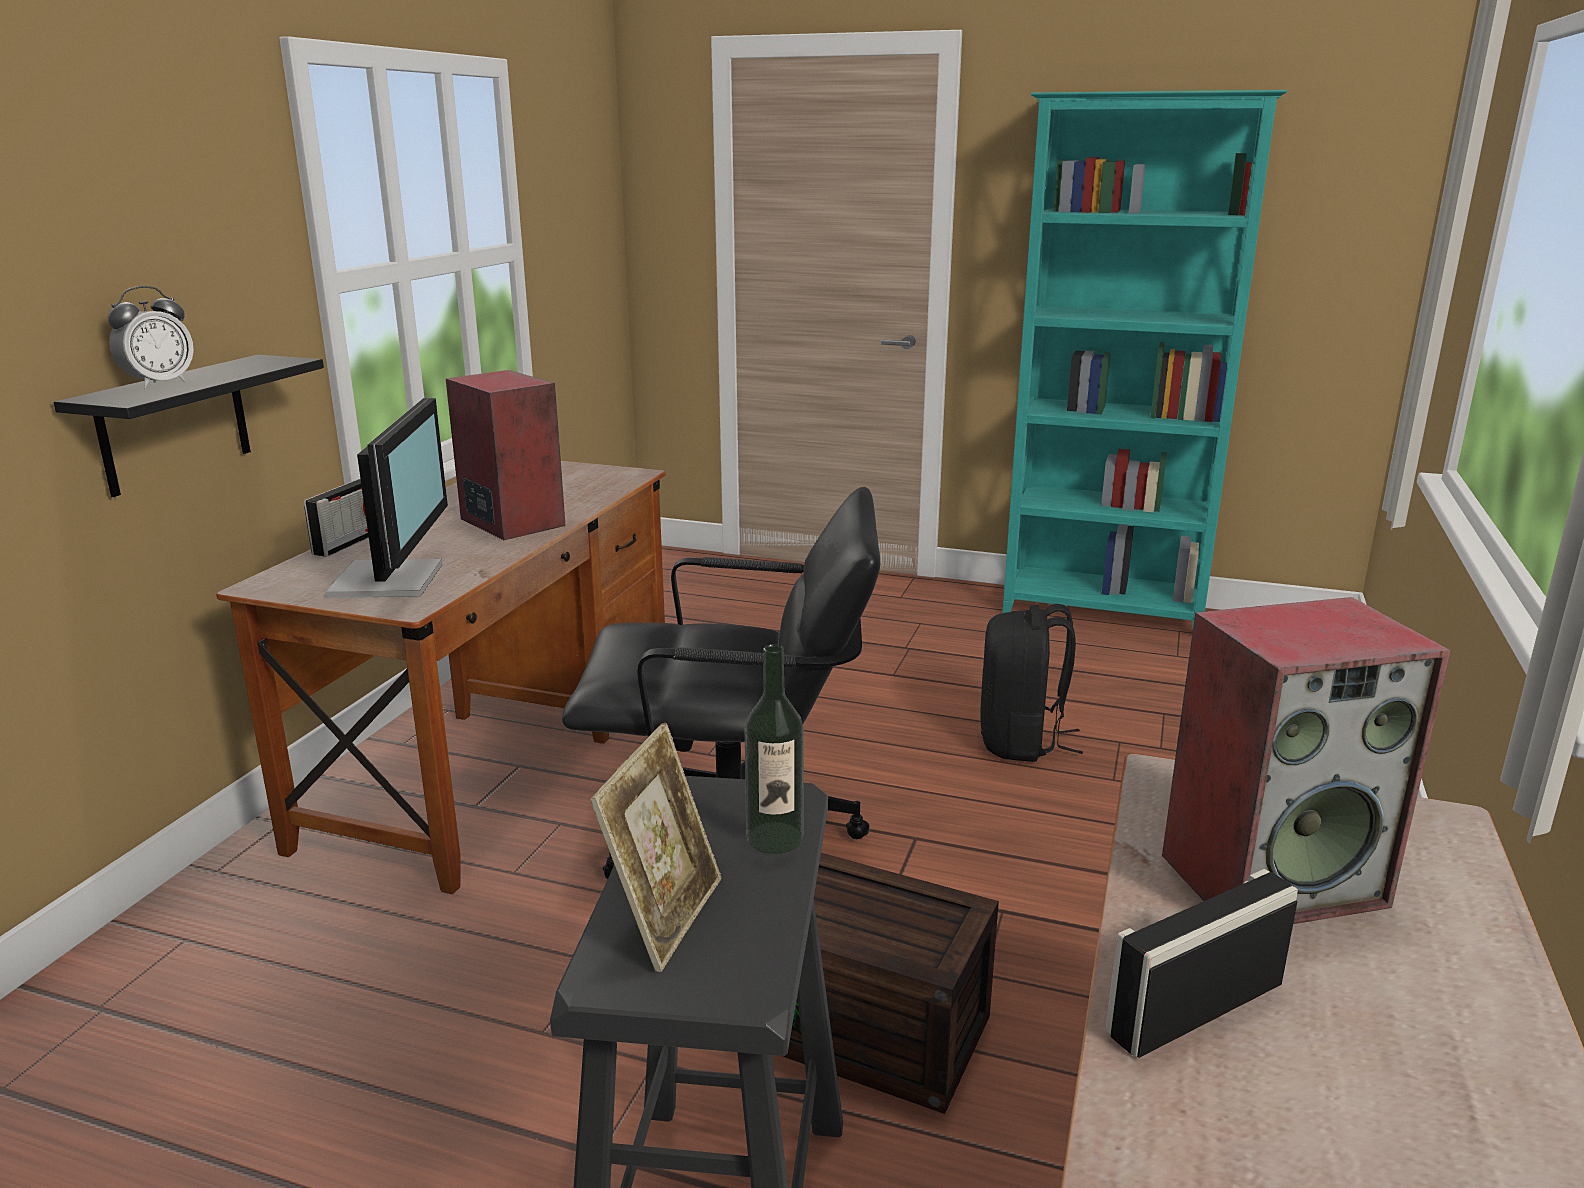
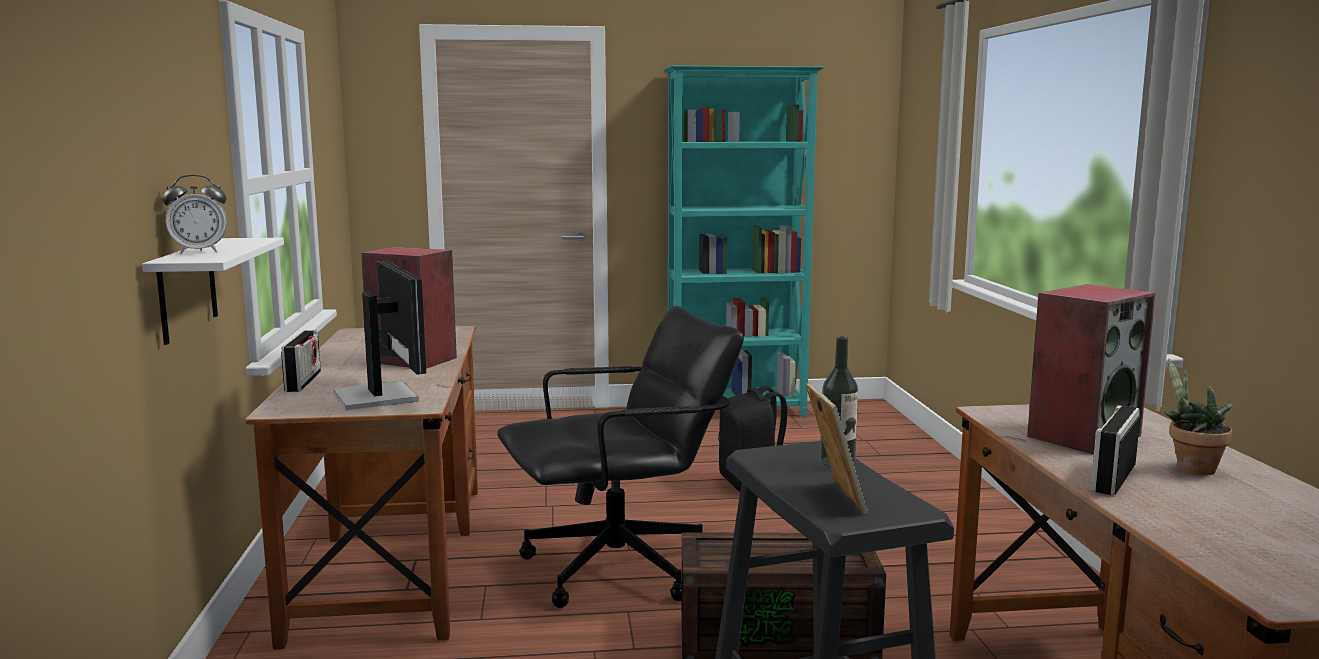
camera: 25 degrees left, 10 degrees down
black shelf [54,355,324,497] -> white shelf [142,238,284,345]
alarm clock [108,286,194,389] -> alarm clock turned 60 degrees clockwise [163,175,227,254]
none -> potted plant [1164,358,1233,475]

